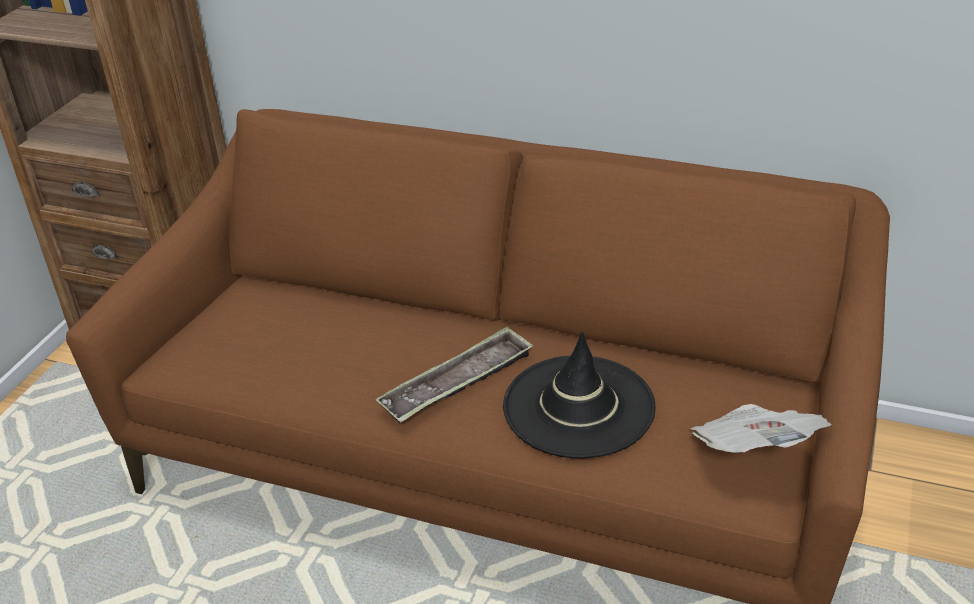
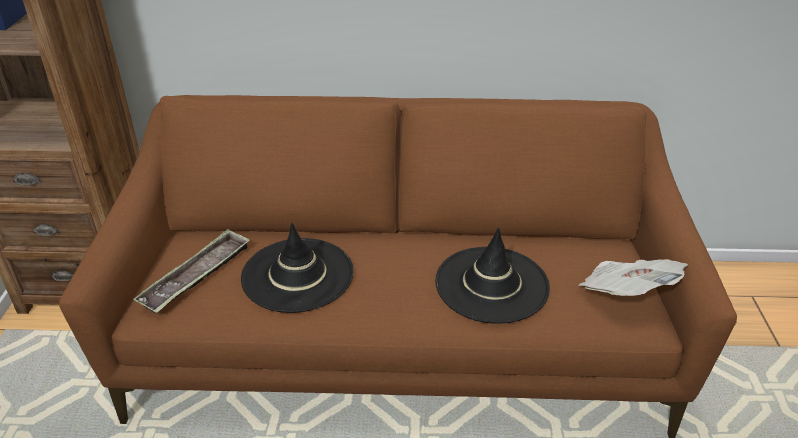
camera: 20 degrees left, 0 degrees up
tray [375,326,533,423] -> tray moved to [133,229,250,314]
none -> black hat [241,223,354,313]

